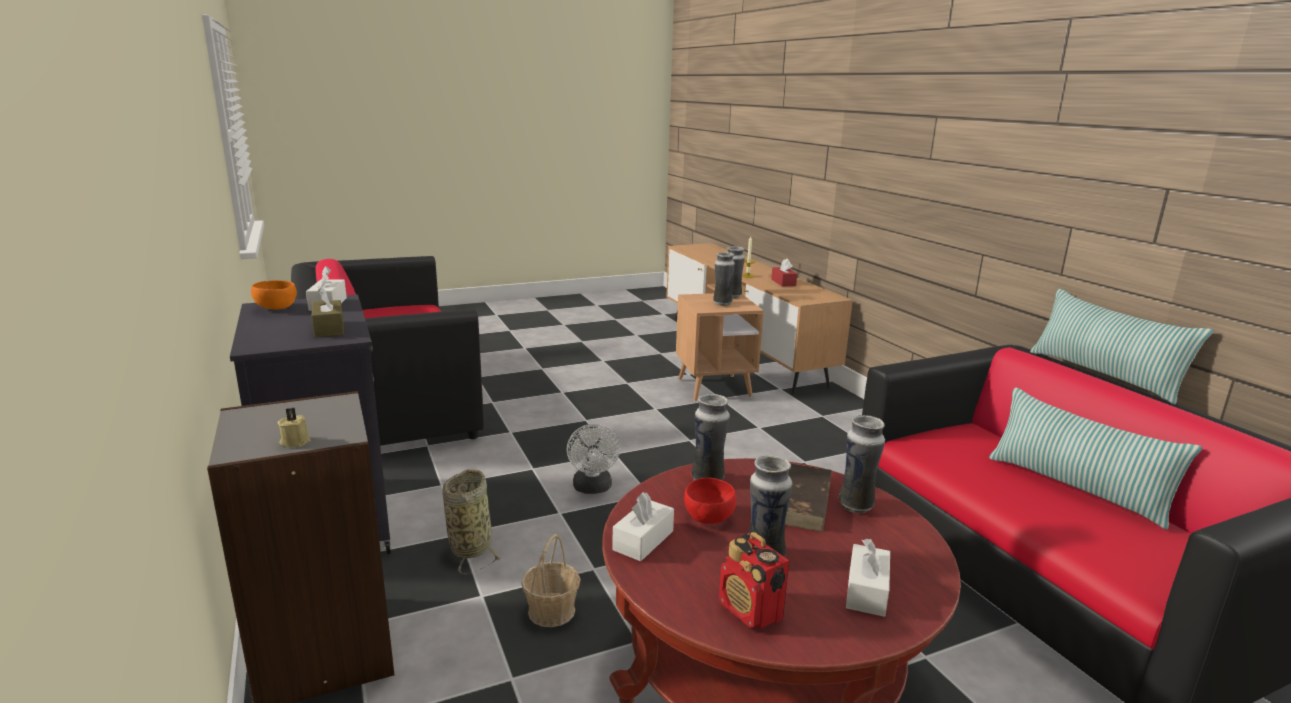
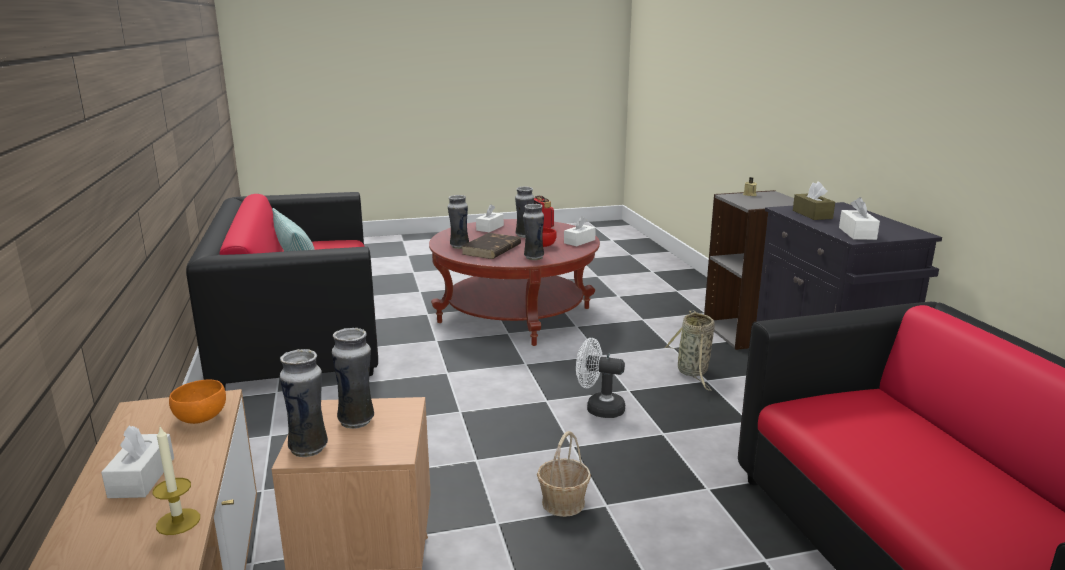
camera: 170 degrees left, 0 degrees up
orange bowl [251,280,297,310] -> orange bowl moved to [169,380,226,424]
basket [521,534,581,627] -> basket moved to [537,431,591,517]
white fan [566,424,620,494] -> white fan turned 75 degrees counterclockwise [576,338,625,418]
red tissue box [771,259,797,286] -> white tissue box [101,425,174,498]
pillow [1030,289,1214,404] -> none

